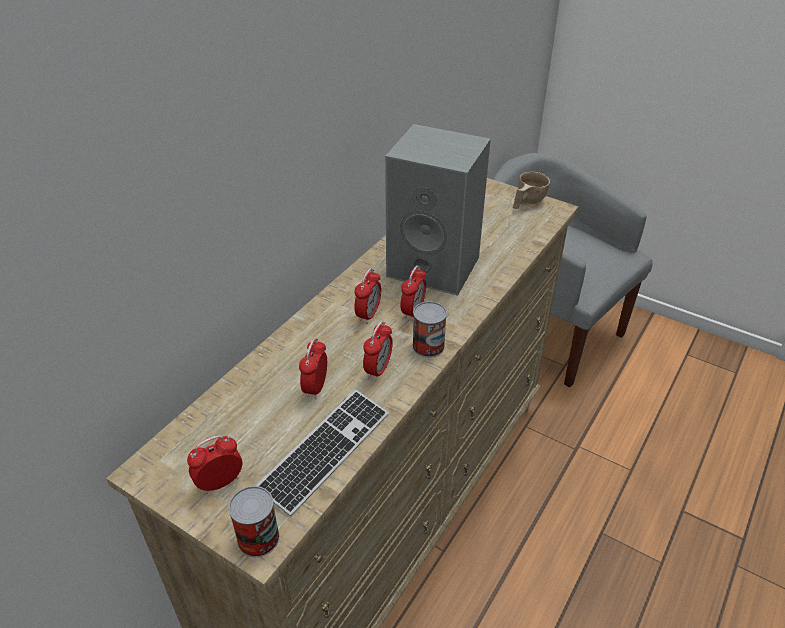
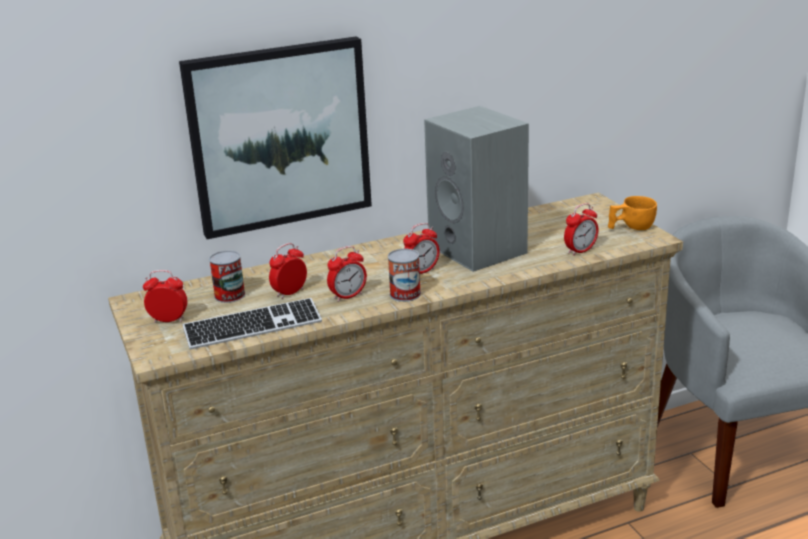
camera: 35 degrees right, 15 degrees down
can [228,486,280,557] -> can moved to [209,250,245,303]
alarm clock [354,268,381,324] -> alarm clock moved to [564,203,598,256]
beige cup [513,172,550,209] -> orange cup [608,196,657,230]
none -> picture [179,37,372,239]

